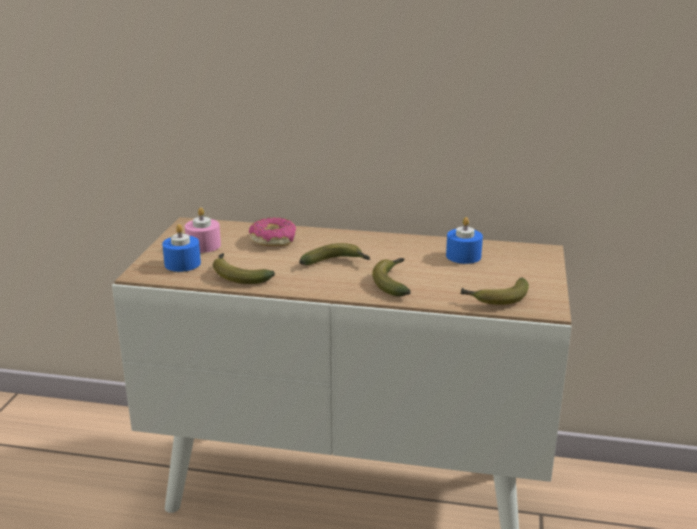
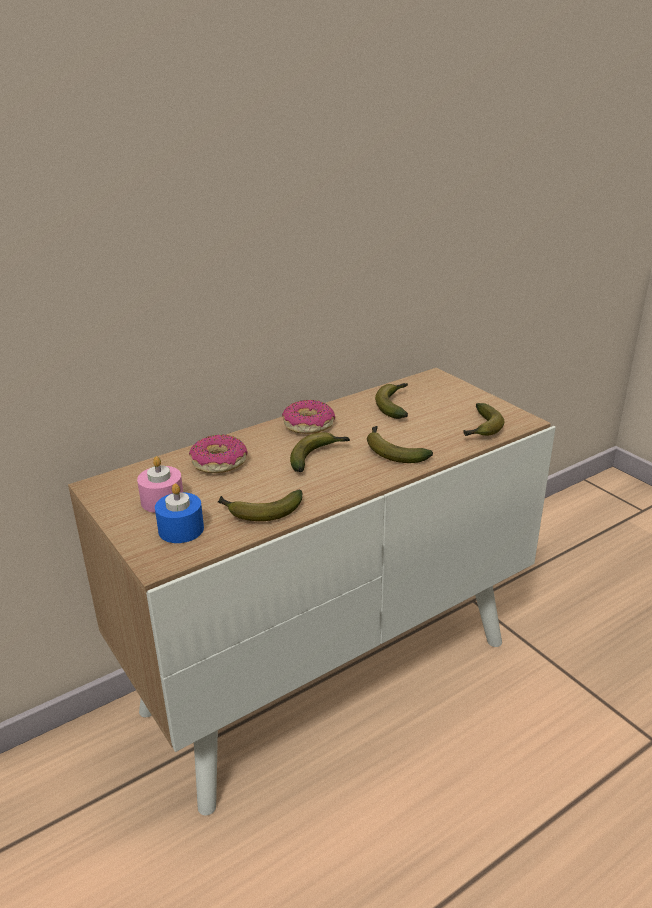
camera: 45 degrees left, 5 degrees up
blue candle [446,217,483,264] -> banana [375,383,408,419]
none -> donut [282,400,335,434]

